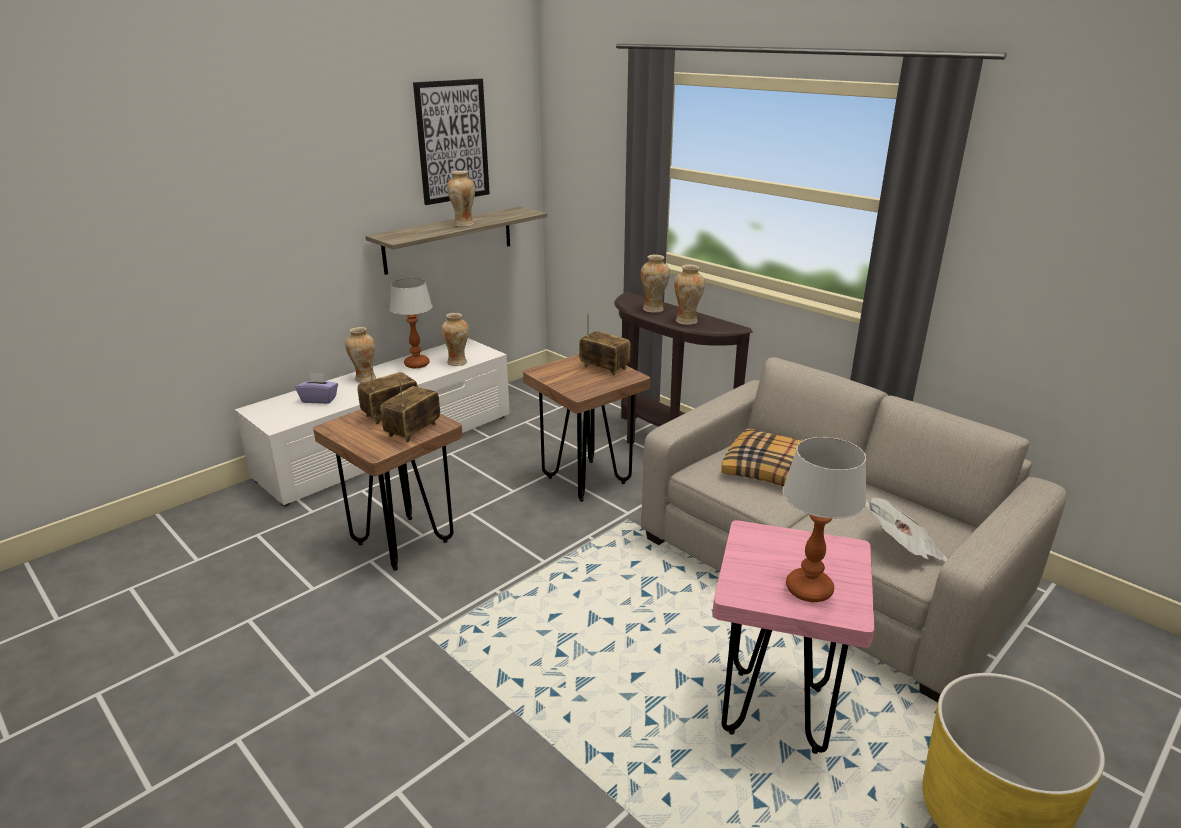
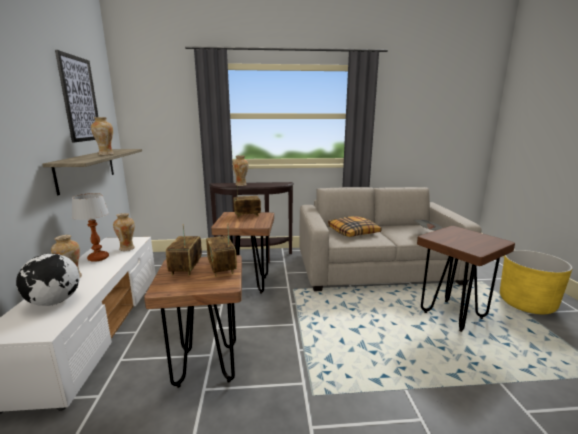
camera: 50 degrees left, 10 degrees down
purple tissue box [295,373,338,404] -> globe [16,253,80,306]
vase [674,264,705,325] -> none
pink stool [712,520,874,754] -> brown stool [417,226,515,332]
table lamp [783,437,867,602] -> none

